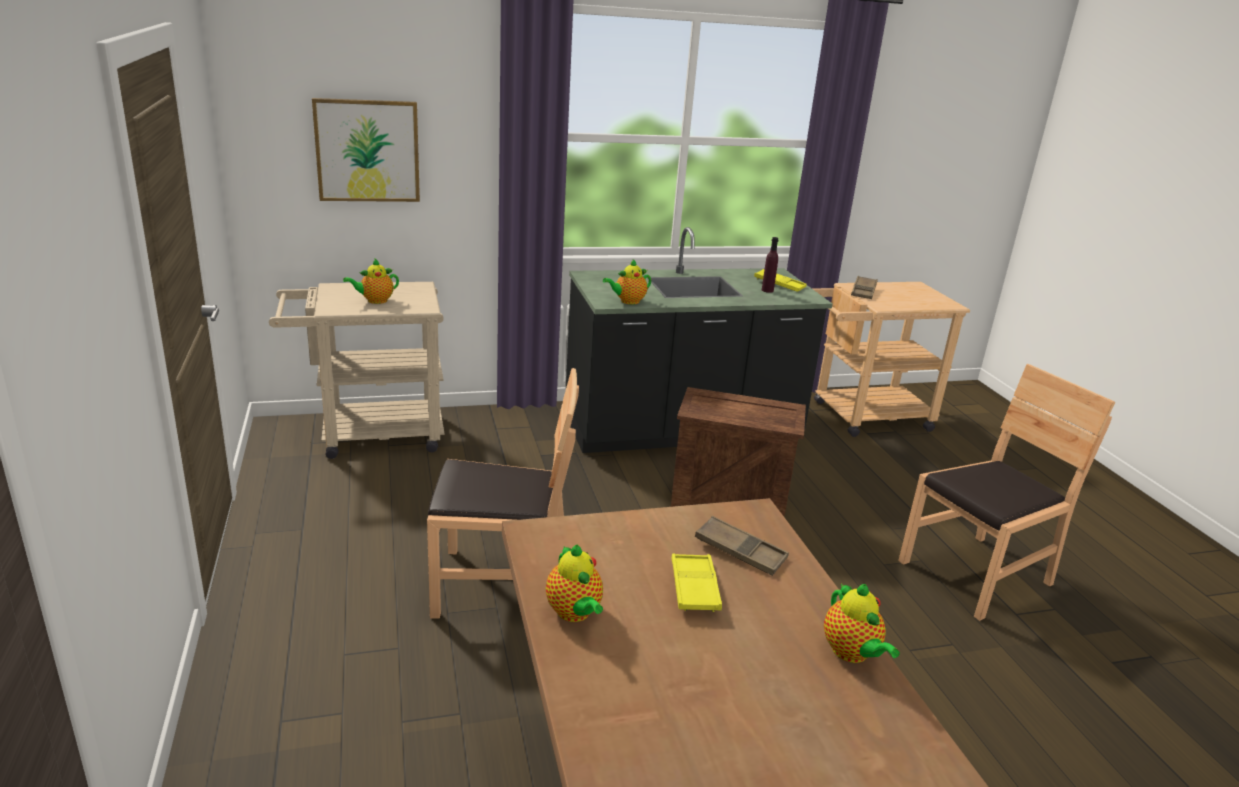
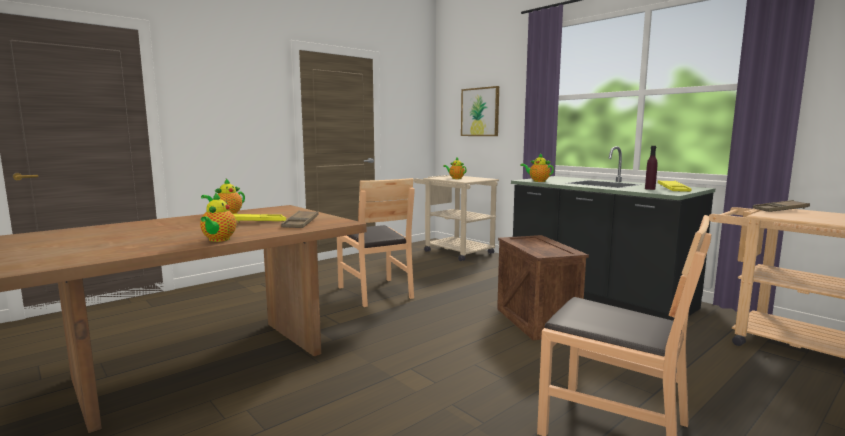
camera: 65 degrees right, 15 degrees down
teapot [824,583,900,663] -> teapot turned 45 degrees counterclockwise [200,192,236,242]

